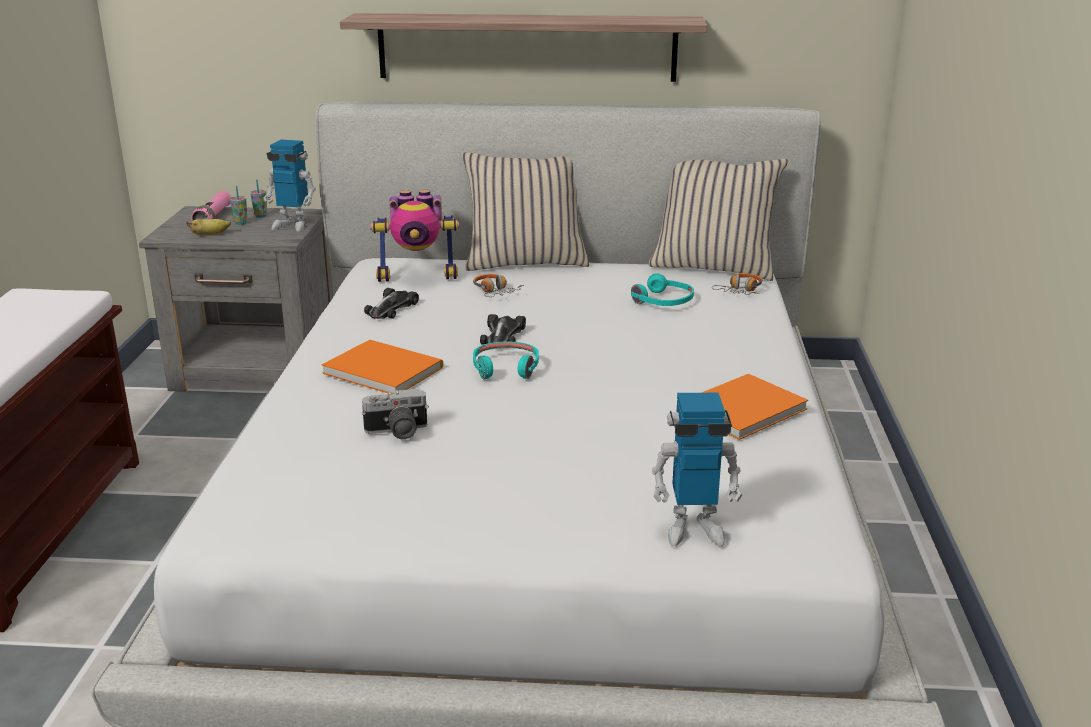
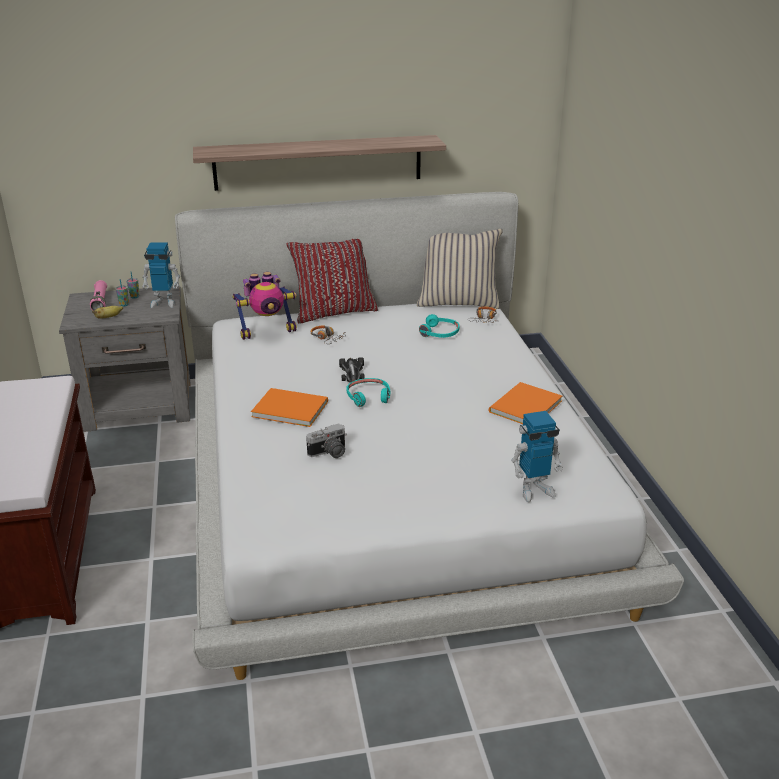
camera: 15 degrees left, 5 degrees up
toy car [364,288,419,319] -> none
beige pillow [461,153,589,271] -> red pillow [286,239,378,324]

